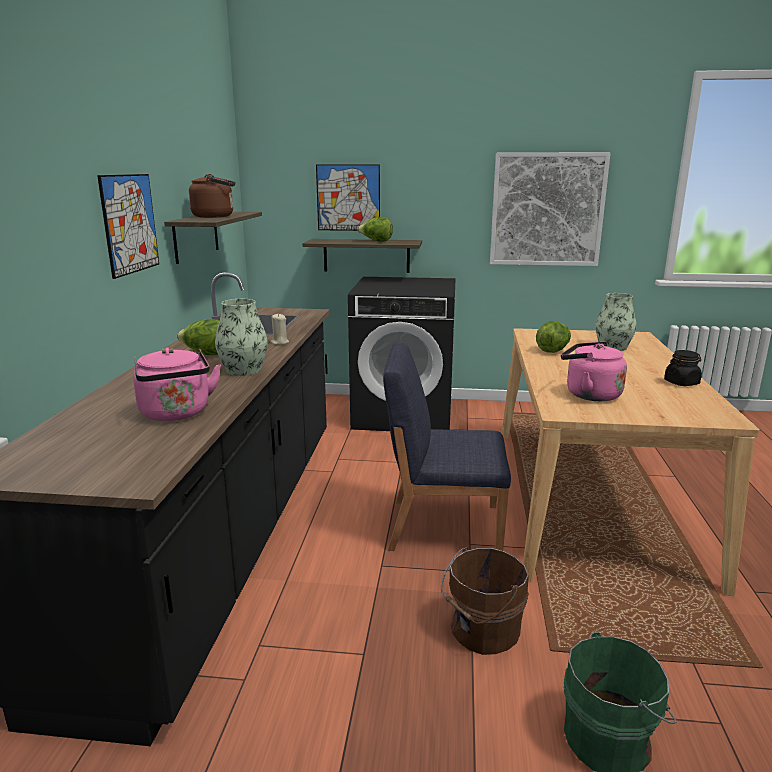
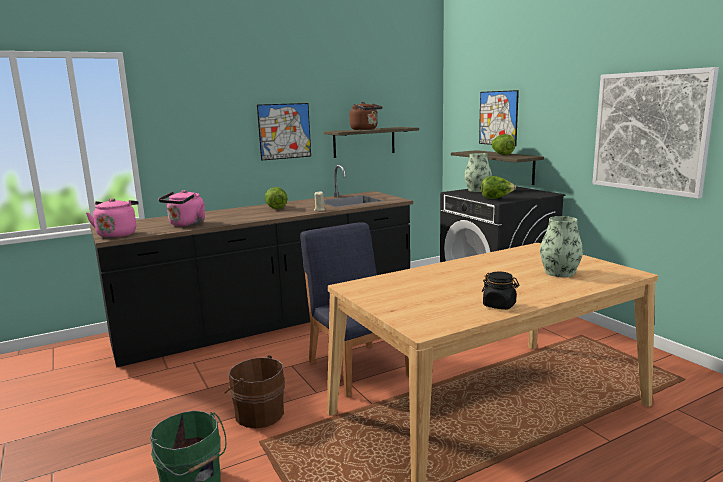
camera: 55 degrees right, 5 degrees down
vase [215,299,268,376] -> vase moved to [464,153,492,192]
lettuce [536,321,571,353] -> lettuce moved to [481,176,516,199]
pink kettle [561,342,627,401] -> pink kettle moved to [86,198,139,238]

